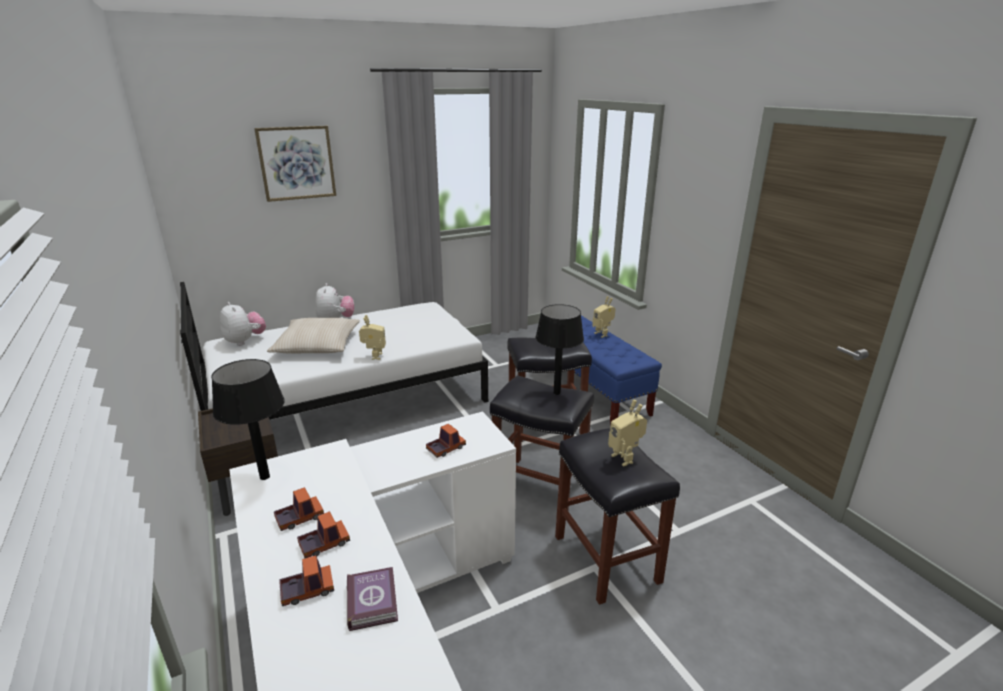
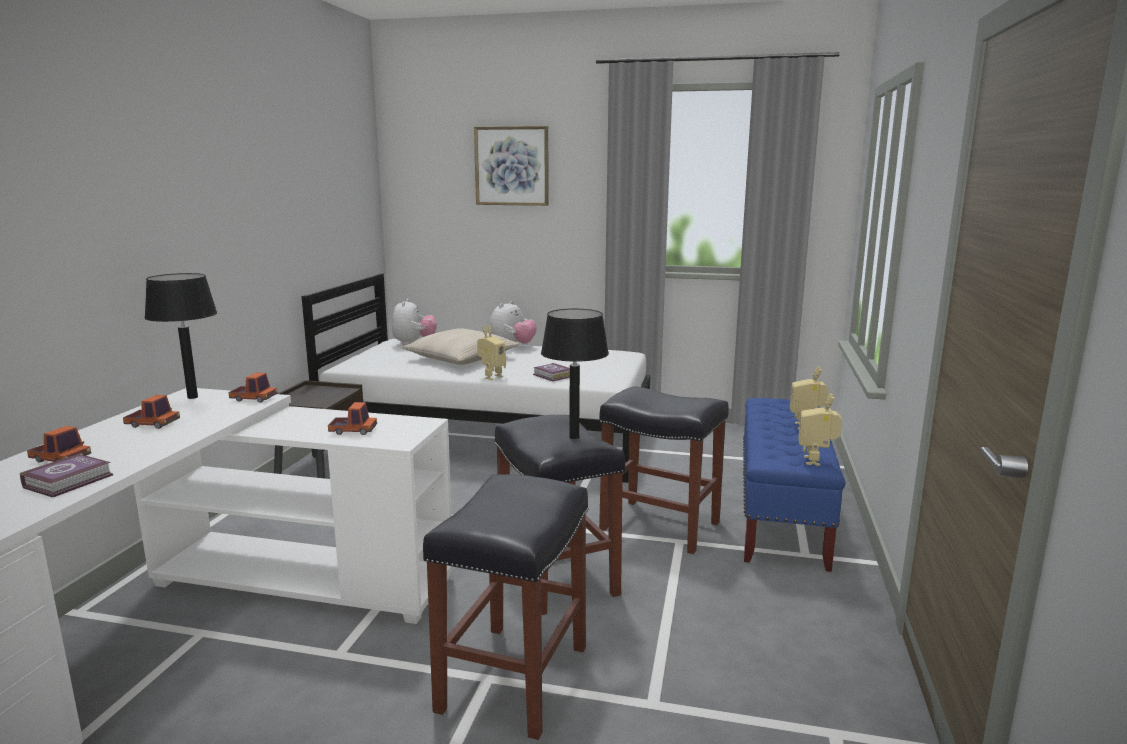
camera: 40 degrees right, 10 degrees down
toy truck [297,511,350,558] -> toy truck moved to [228,372,277,403]
toy robot [608,400,647,467] -> toy robot moved to [798,393,842,466]
none -> book [533,363,570,381]

